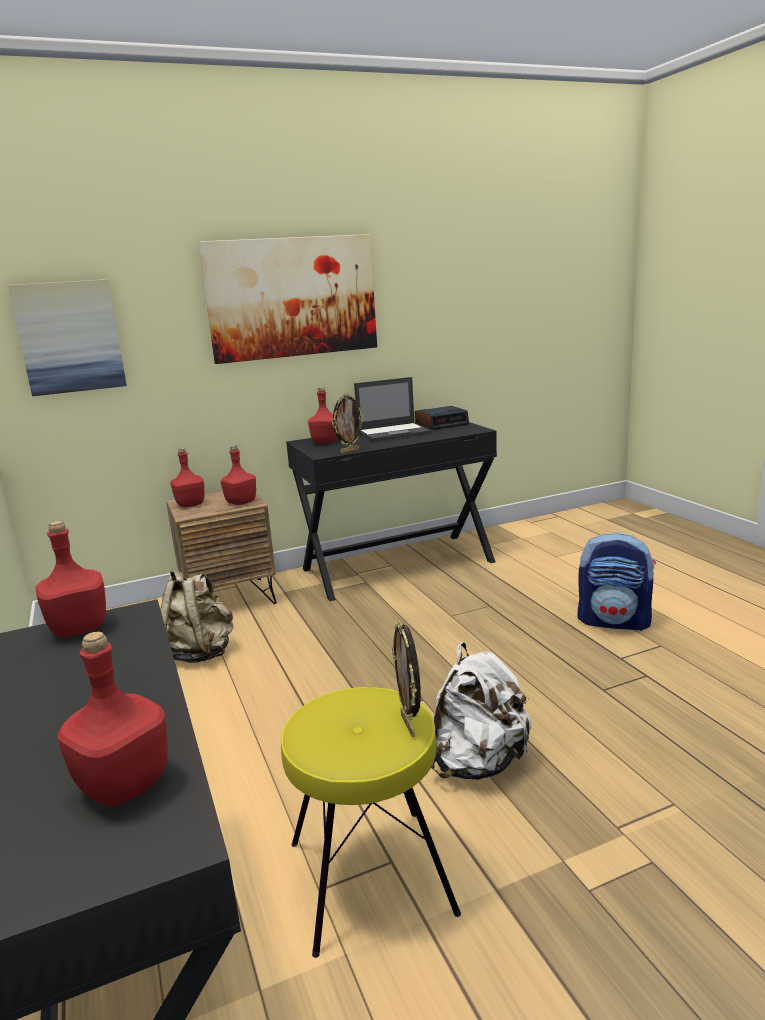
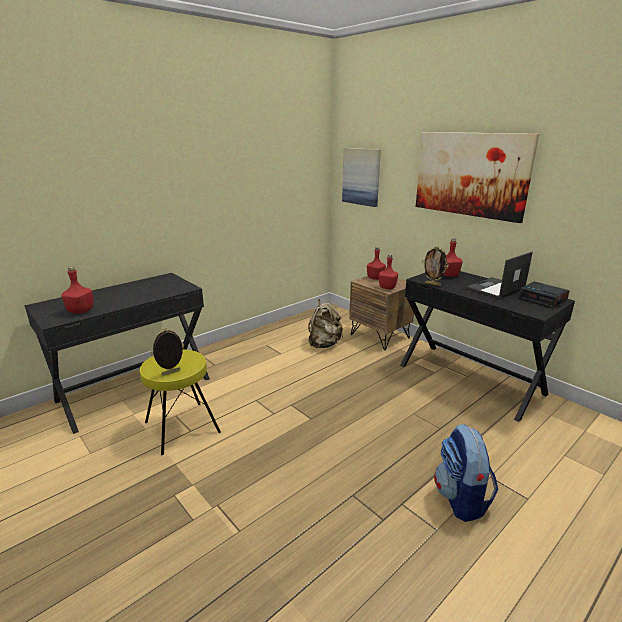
camera: 70 degrees right, 5 degrees up
red bottle [35,521,106,637] -> none
laptop [354,377,432,442] -> laptop turned 90 degrees clockwise [466,252,533,299]
white backpack [431,642,531,780] -> none

